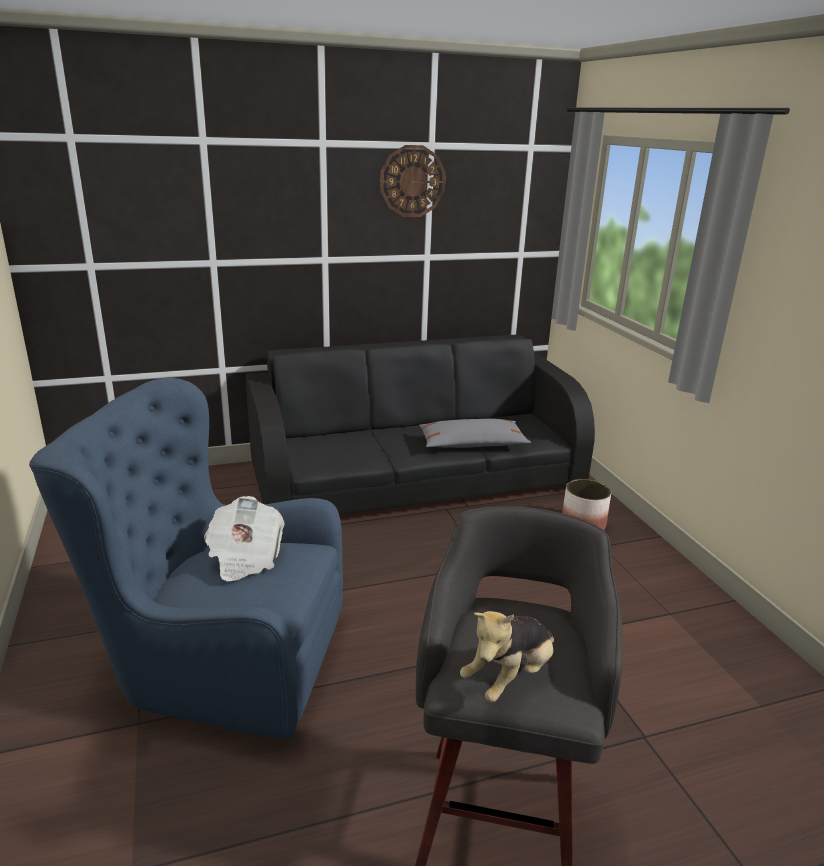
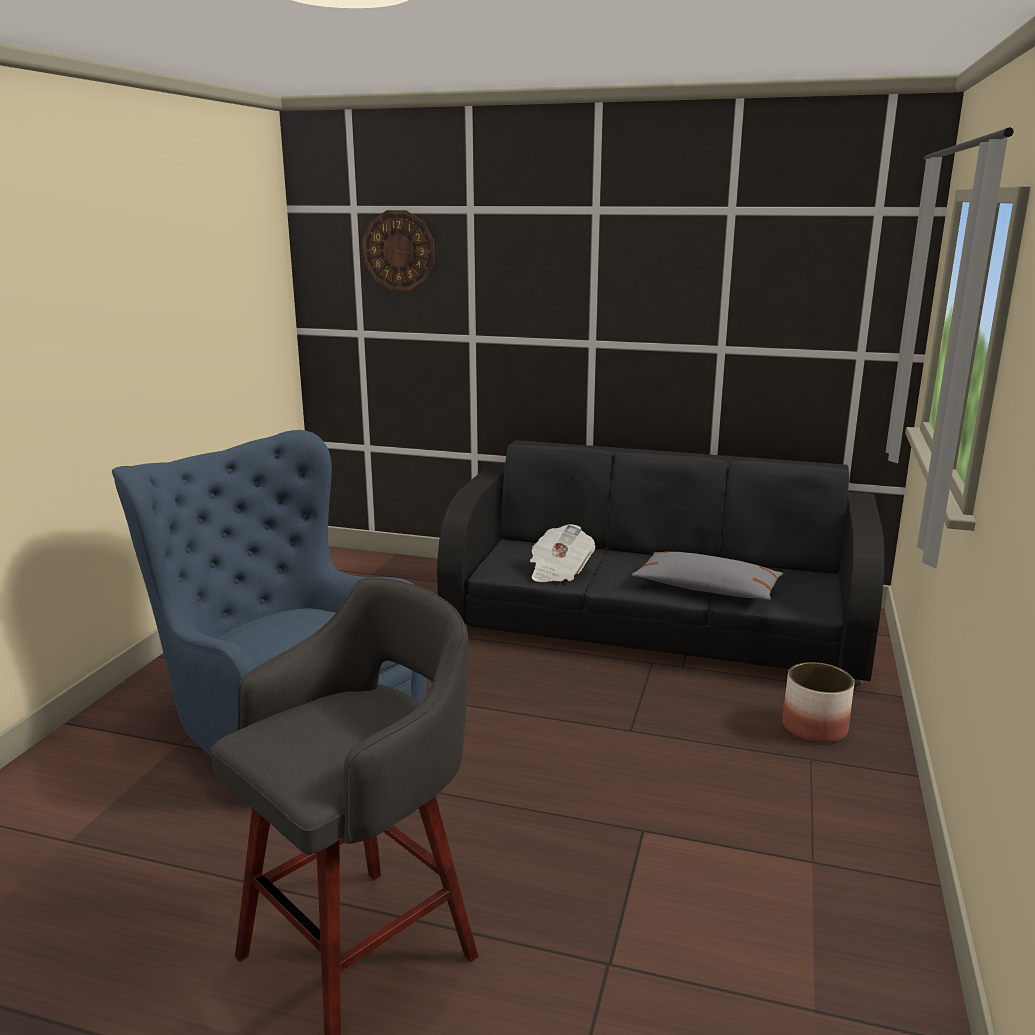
camera: 35 degrees right, 5 degrees down
newspaper [204,496,285,582] -> newspaper moved to [530,524,595,582]
wall clock [380,145,446,217] -> wall clock moved to [362,210,435,290]
plush toy [460,611,554,703] -> none

